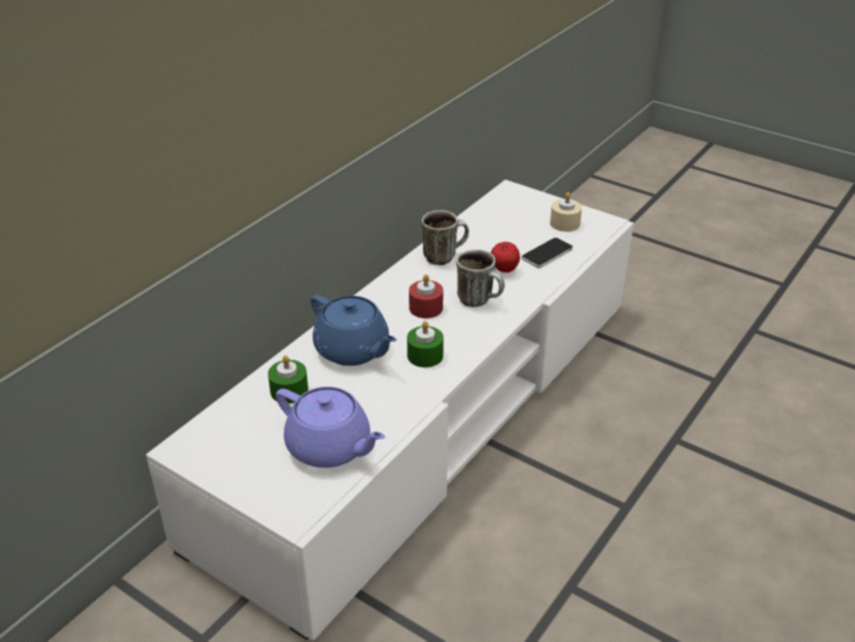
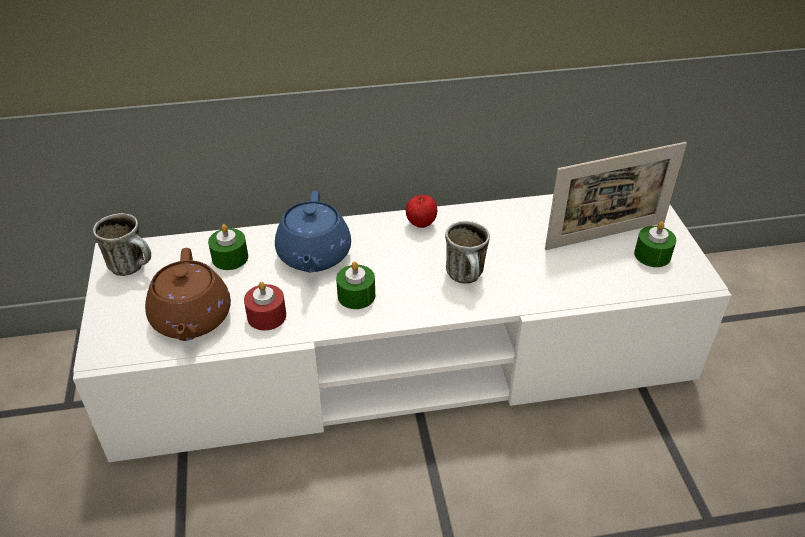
camera: 45 degrees right, 5 degrees up
purple teapot [276,387,385,468] -> brown teapot [145,248,231,341]
red candle [409,274,443,318] -> red candle moved to [244,282,286,330]
mug [422,210,469,265] -> mug moved to [93,213,151,276]
apple [491,242,520,273] -> apple moved to [406,195,437,228]
phone [521,238,573,268] -> none
beige candle [550,192,582,232] -> green candle [634,221,676,267]
none -> picture frame [545,142,687,250]

